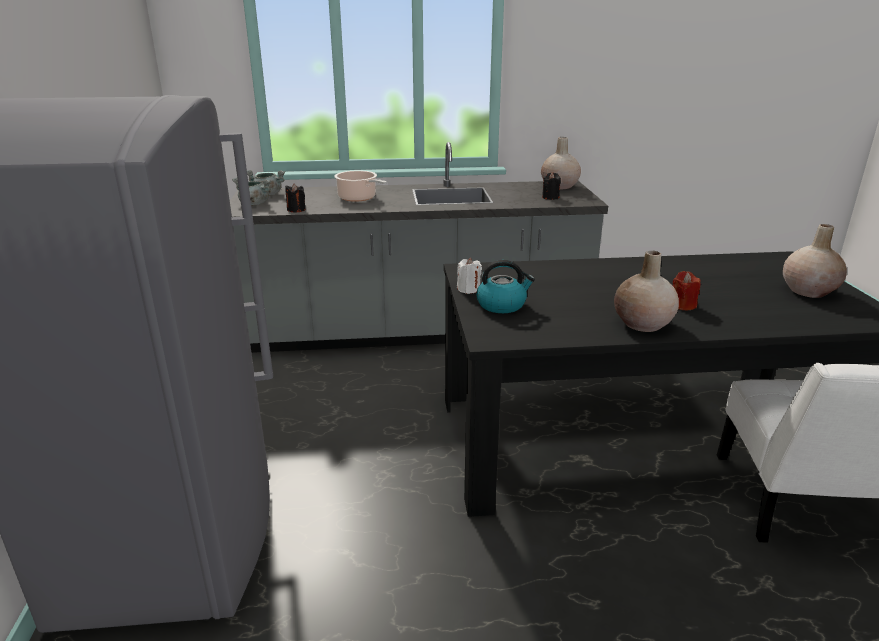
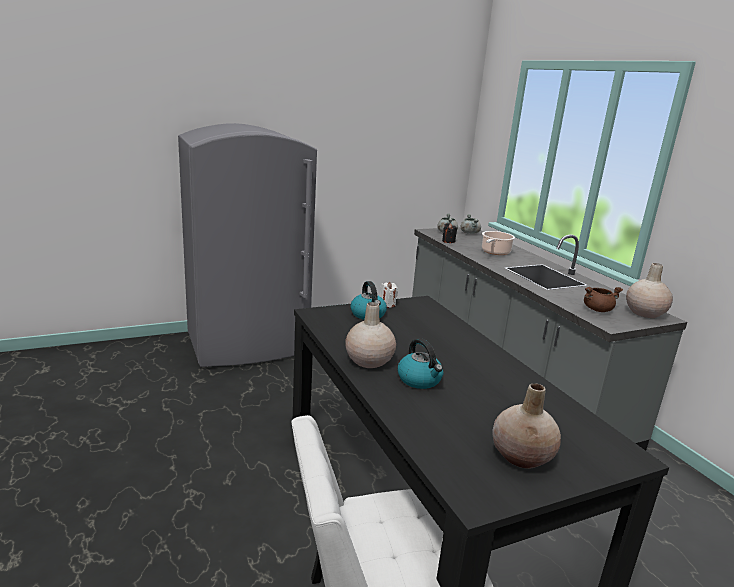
camera: 70 degrees right, 5 degrees down
black candle [542,172,561,200] -> brown cooking pot [584,287,623,312]
red candle [672,271,701,310] -> kettle [398,338,443,389]

